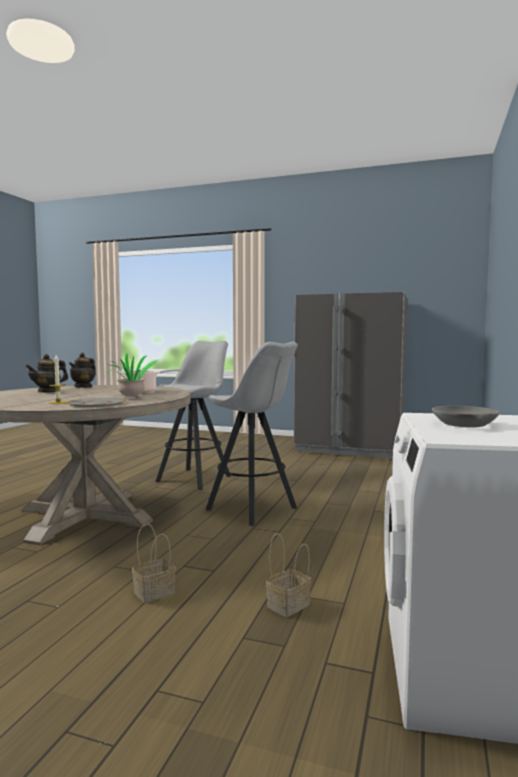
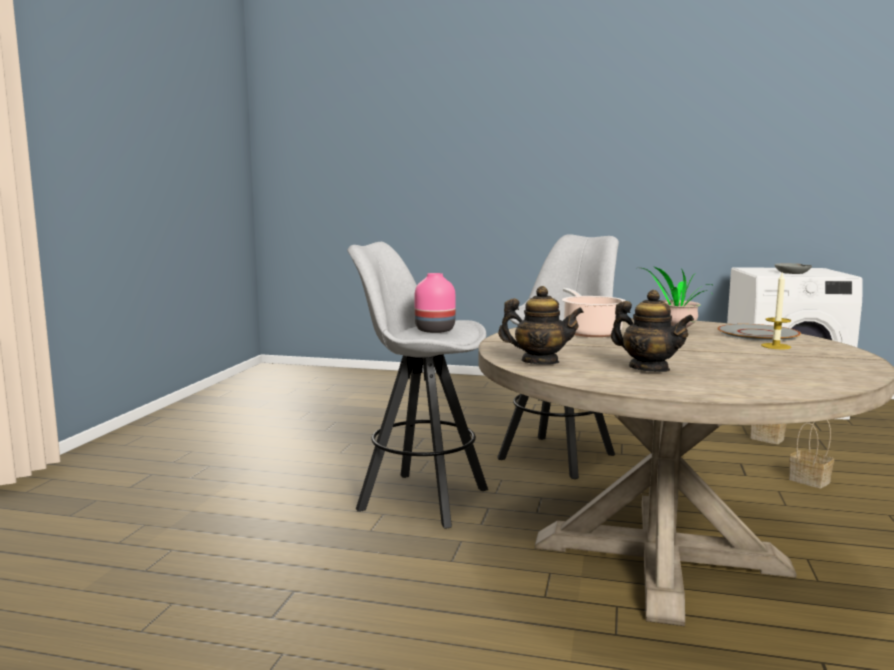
camera: 95 degrees left, 5 degrees up
grey fridge [294,292,407,458] -> none
none -> pink vase [415,273,456,333]

